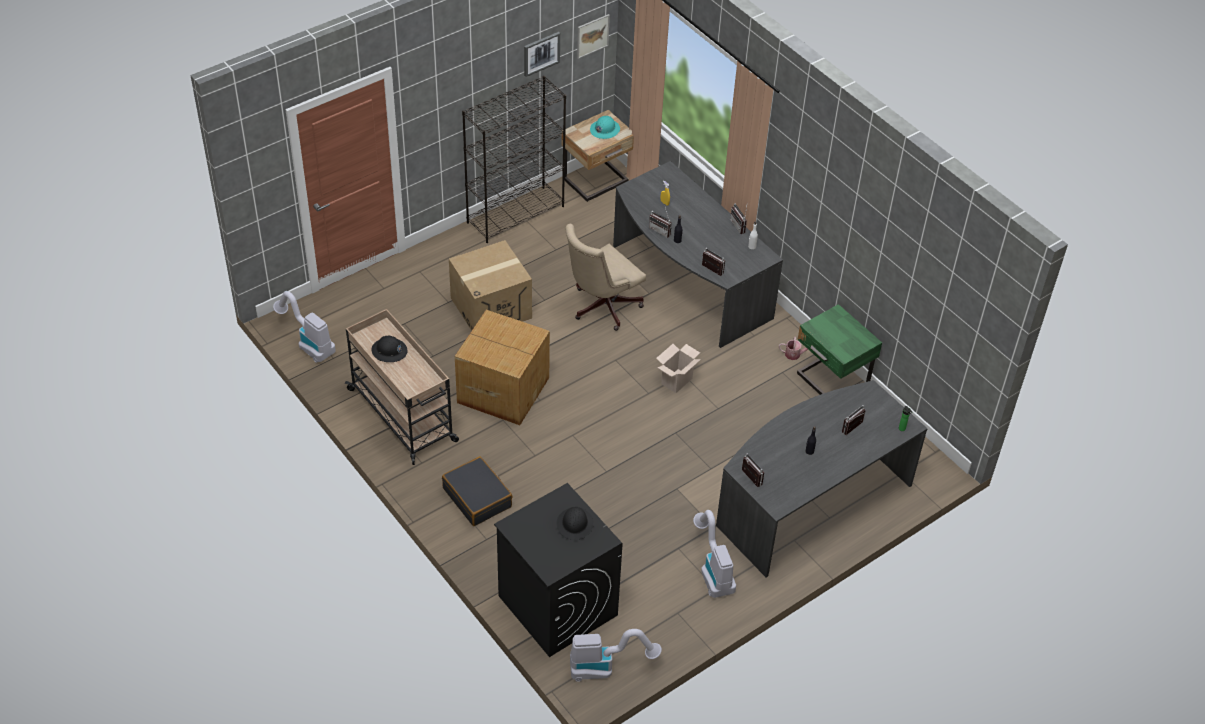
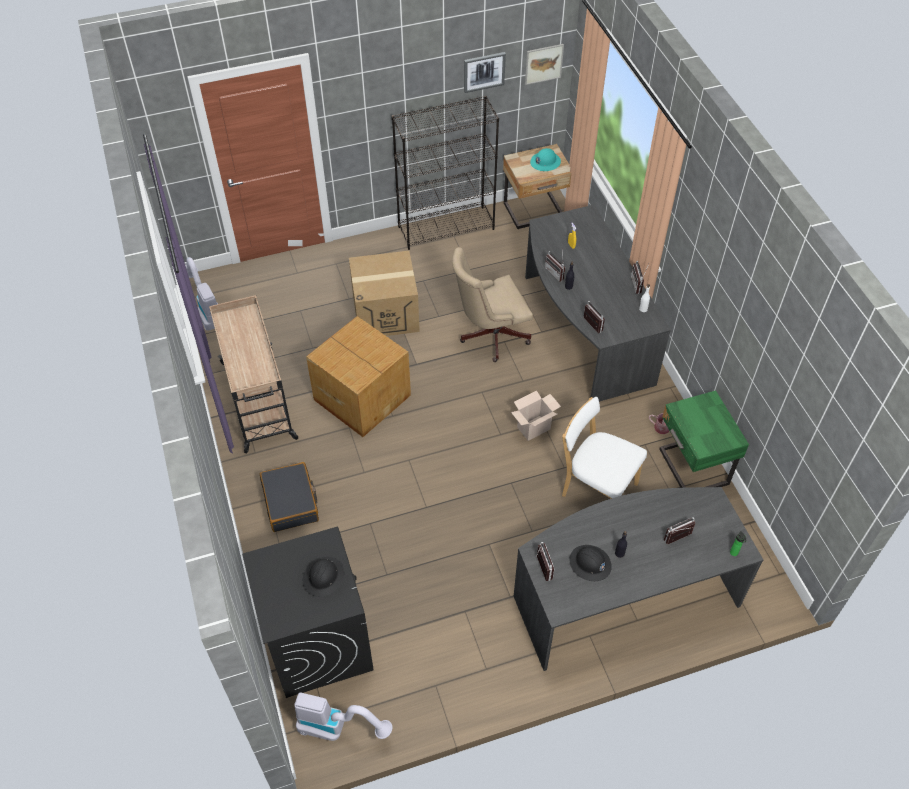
camera: 20 degrees right, 5 degrees up
black hard hat [371,336,408,362] -> black hard hat moved to [569,545,612,581]
vacuum cleaner [693,510,736,598] -> none
none -> white chair [562,397,647,499]

